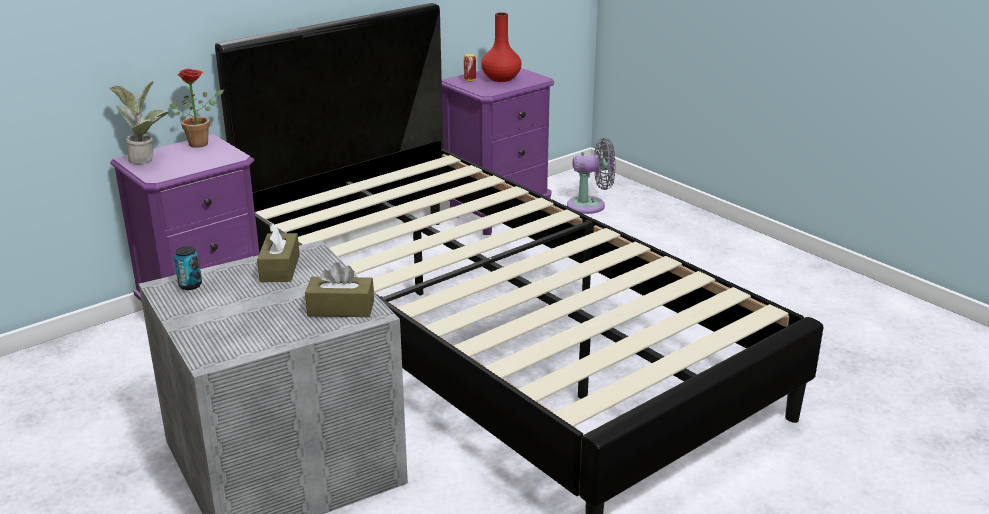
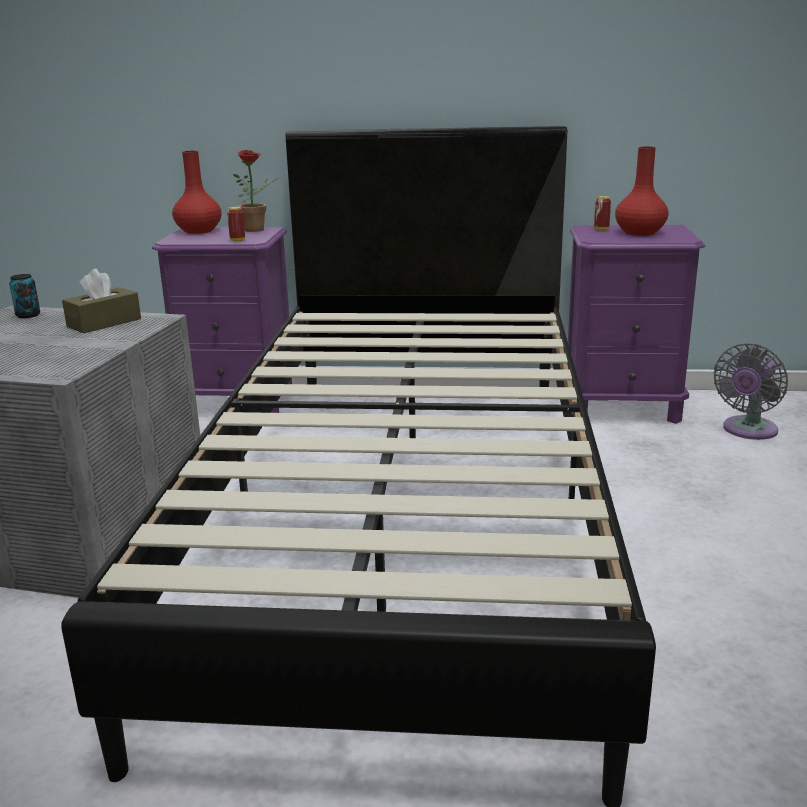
camera: 45 degrees right, 5 degrees down
potted plant [109,81,169,165] -> red vase [172,150,222,234]
brown tissue box [305,262,374,317] -> none
grey fan [567,138,616,214] -> grey fan turned 90 degrees clockwise [714,343,788,440]
none -> can [227,207,245,242]

